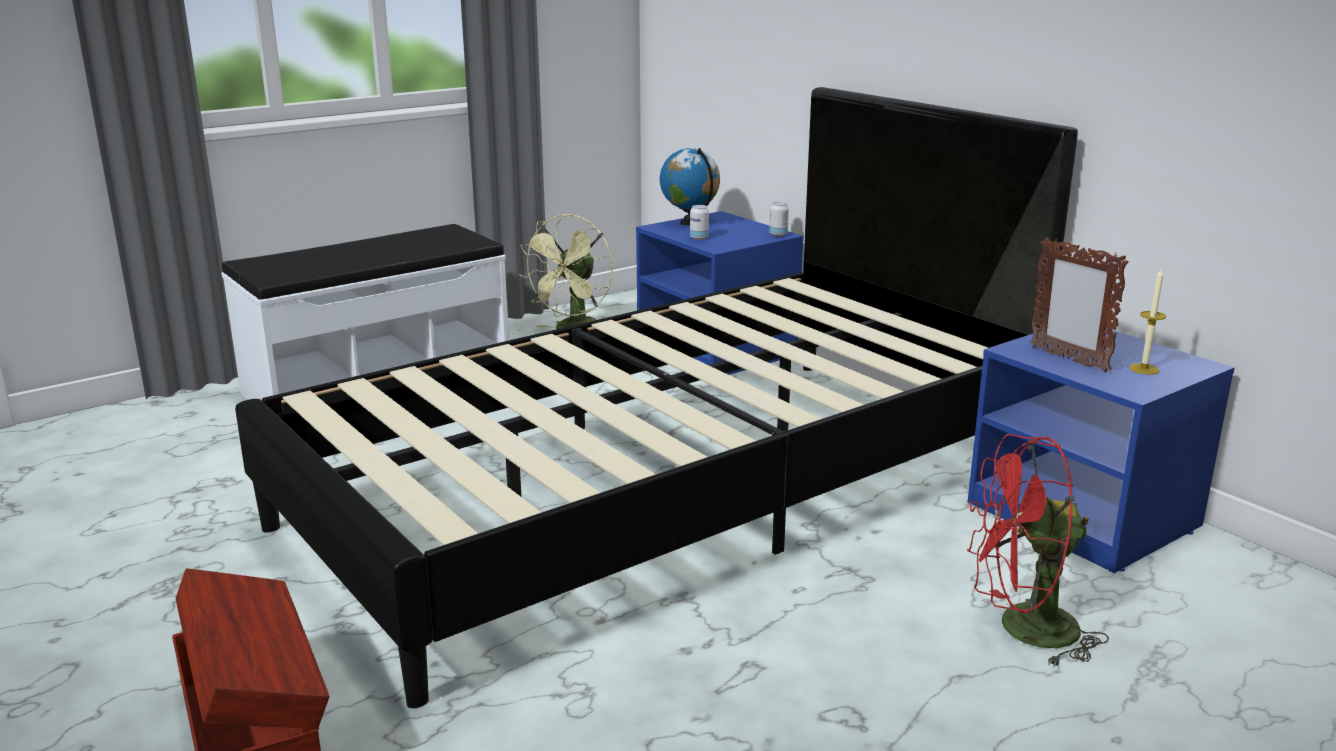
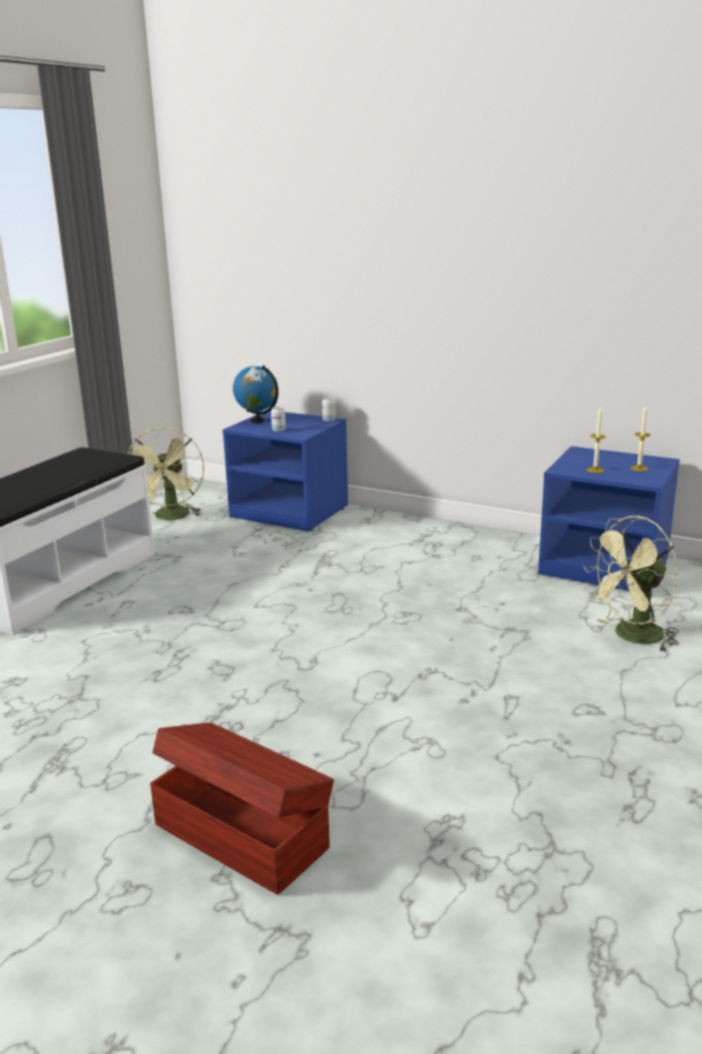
camera: 25 degrees left, 0 degrees up
black bed [235,87,1078,708] -> none
red fan [967,434,1109,668] -> green fan [583,516,679,652]
picture frame [1030,238,1129,372] -> candle [587,407,606,473]

